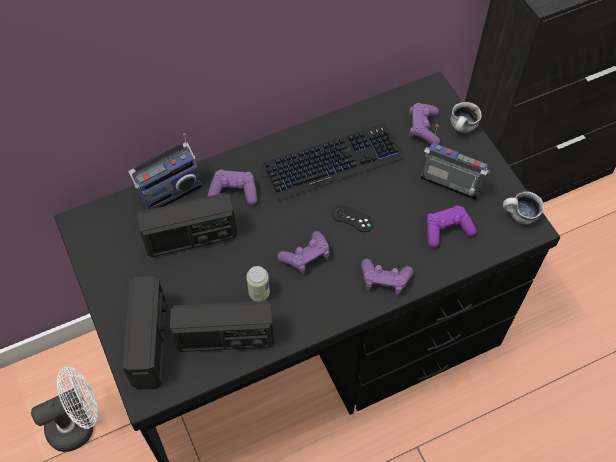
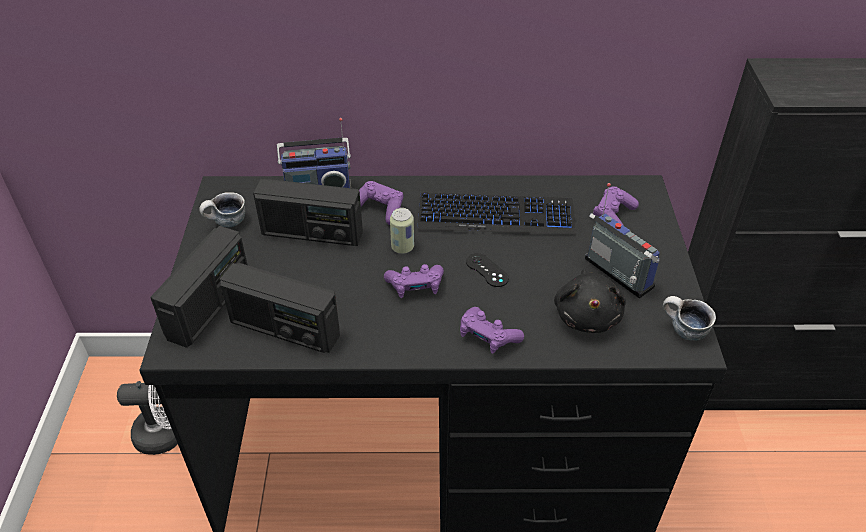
camera: 25 degrees right, 15 degrees down
can [246,266,270,301] -> can moved to [390,208,414,254]
purple game controller [427,205,476,248] -> black plush toy [554,269,626,333]
mug [450,102,481,133] -> mug moved to [199,192,245,227]

